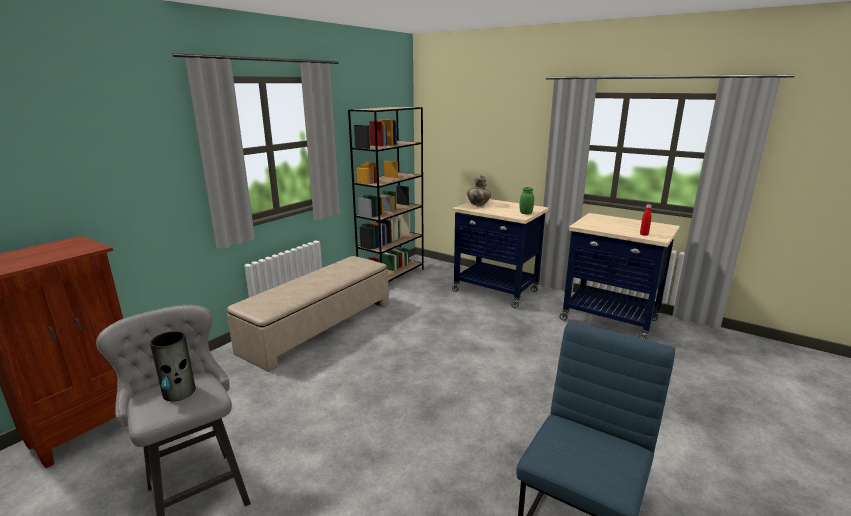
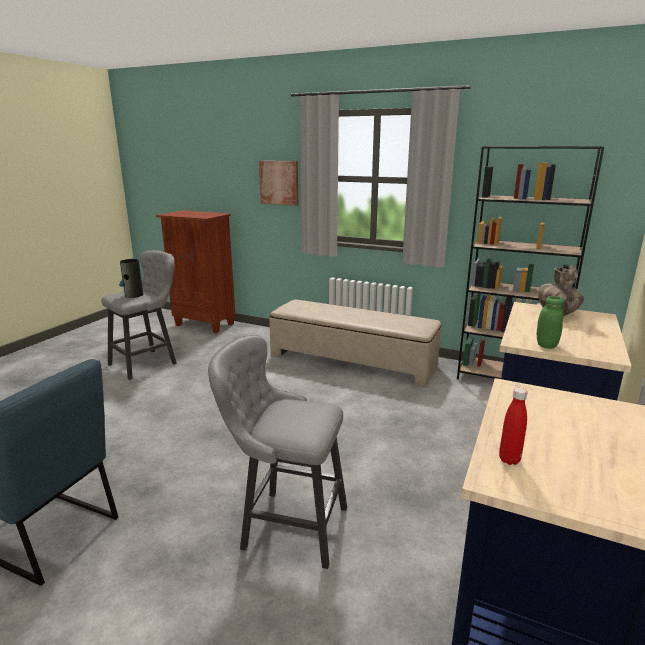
camera: 80 degrees right, 0 degrees up
none -> grey stool [208,335,347,569]
none -> picture [259,161,298,206]

